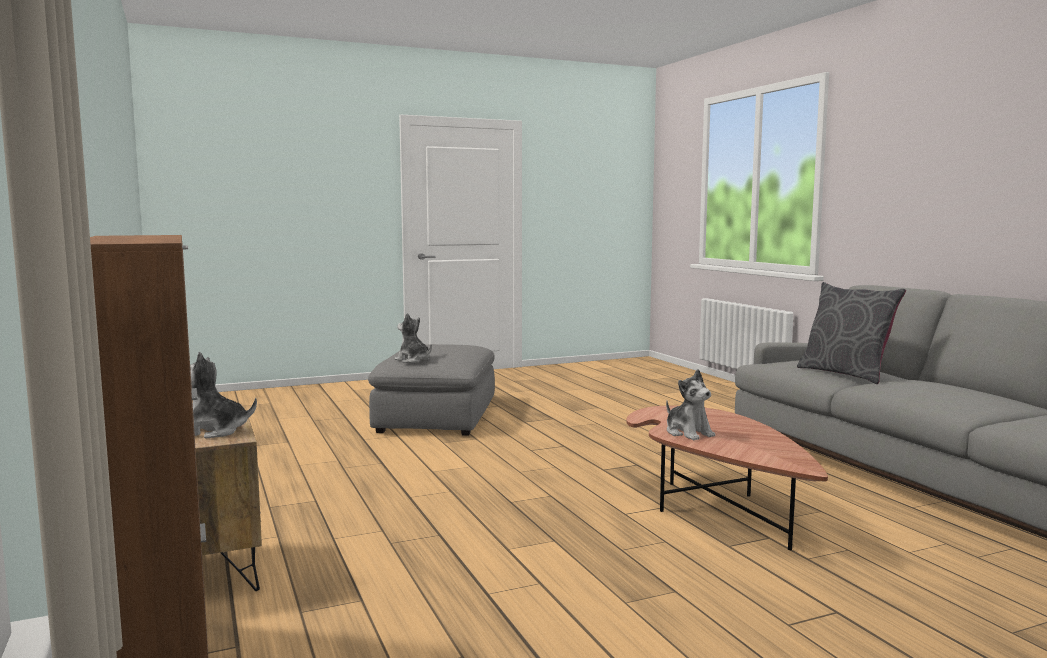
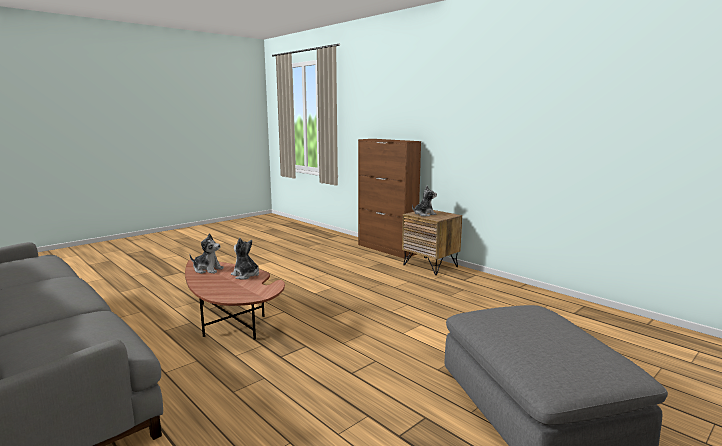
camera: 160 degrees right, 5 degrees up
plush toy [394,313,432,363] -> plush toy moved to [190,233,224,274]
grey pillow [797,282,906,384] -> none

